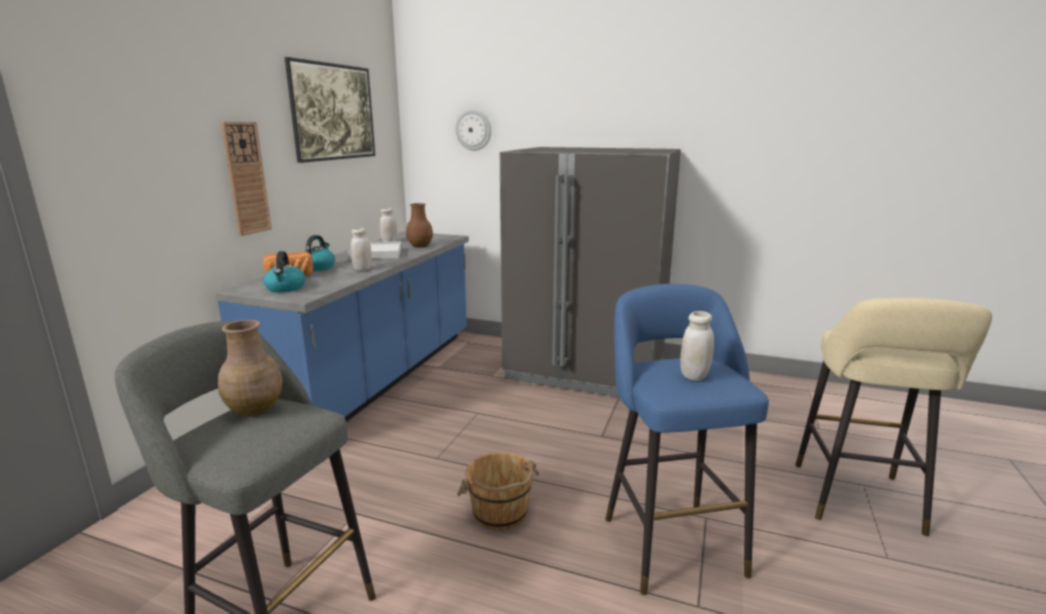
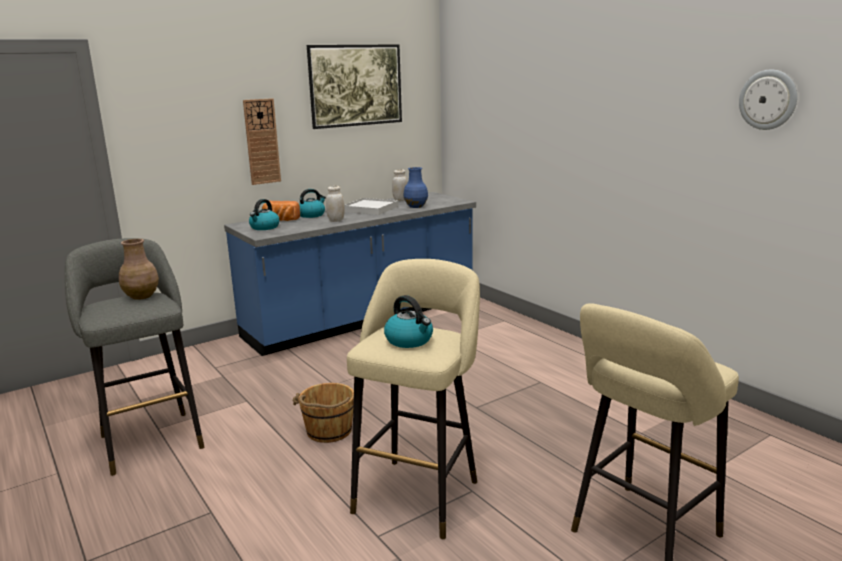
camera: 35 degrees right, 0 degrees up
brown vase [406,203,433,248] -> blue vase [404,167,428,208]
wall clock [455,109,491,151] -> wall clock moved to [739,69,797,130]
grey fridge [500,147,681,397] -> none
blue stool [606,284,769,595] -> beige stool [347,259,480,539]
white jar [680,311,714,381] -> kettle [384,295,433,348]

